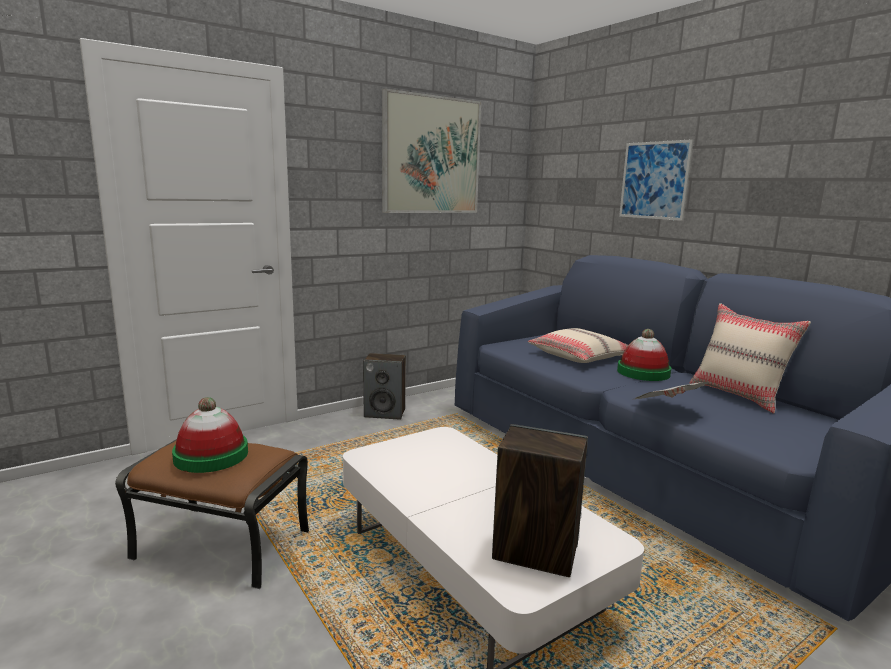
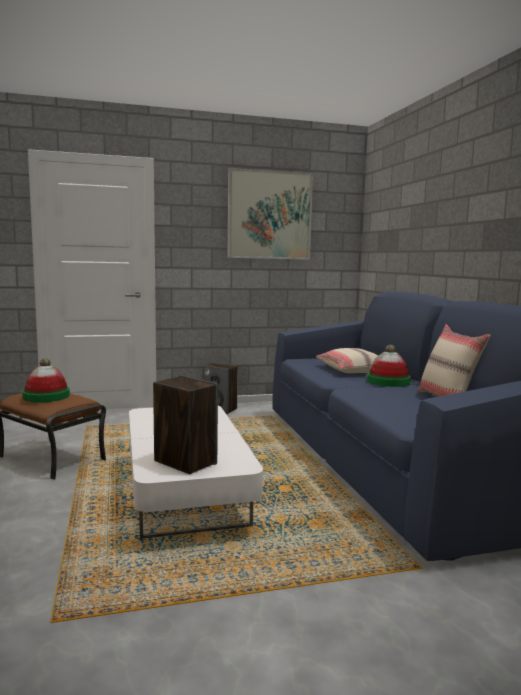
camera: 20 degrees right, 5 degrees down
picture [619,139,694,221] -> none
newspaper [635,382,709,399] -> none

